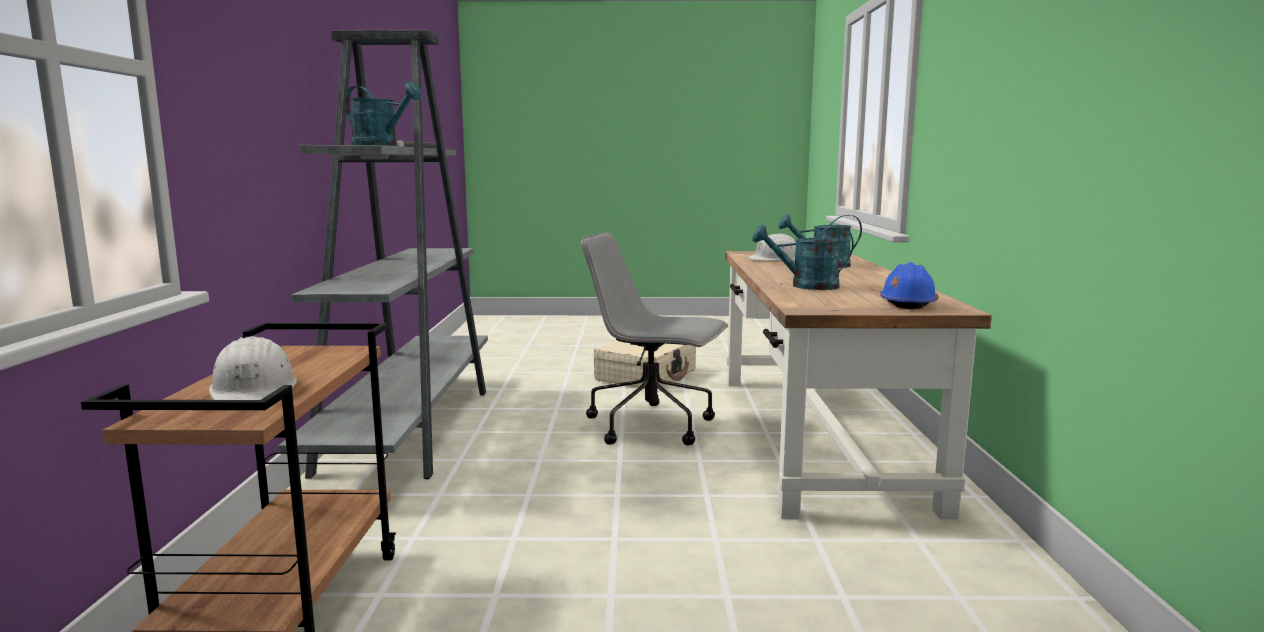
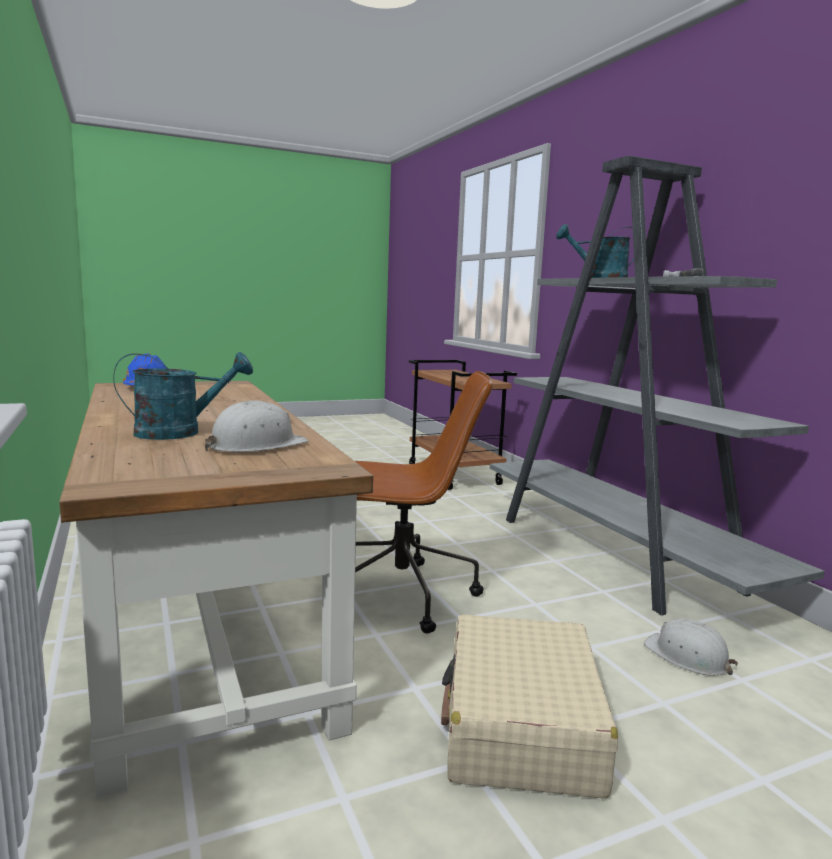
camera: 155 degrees right, 0 degrees up
white hard hat [209,336,297,400] -> white hard hat moved to [644,619,738,675]
grey office chair [581,233,728,445] -> brown office chair [355,371,493,634]
turquoise watering can [752,224,854,290] -> none

